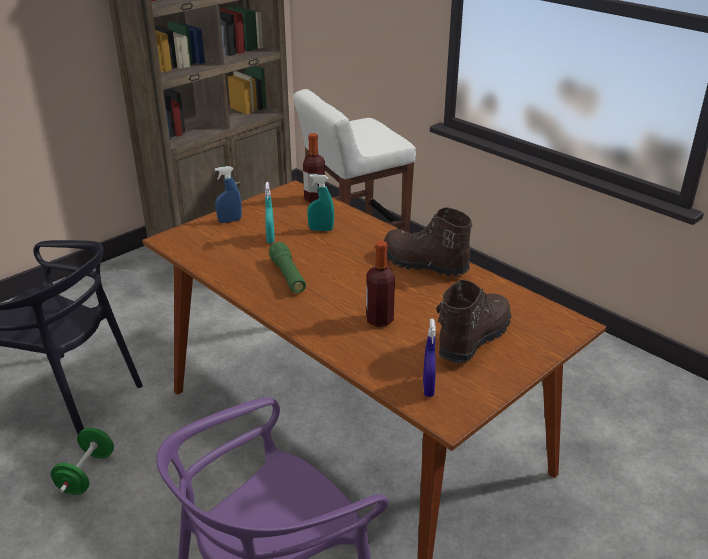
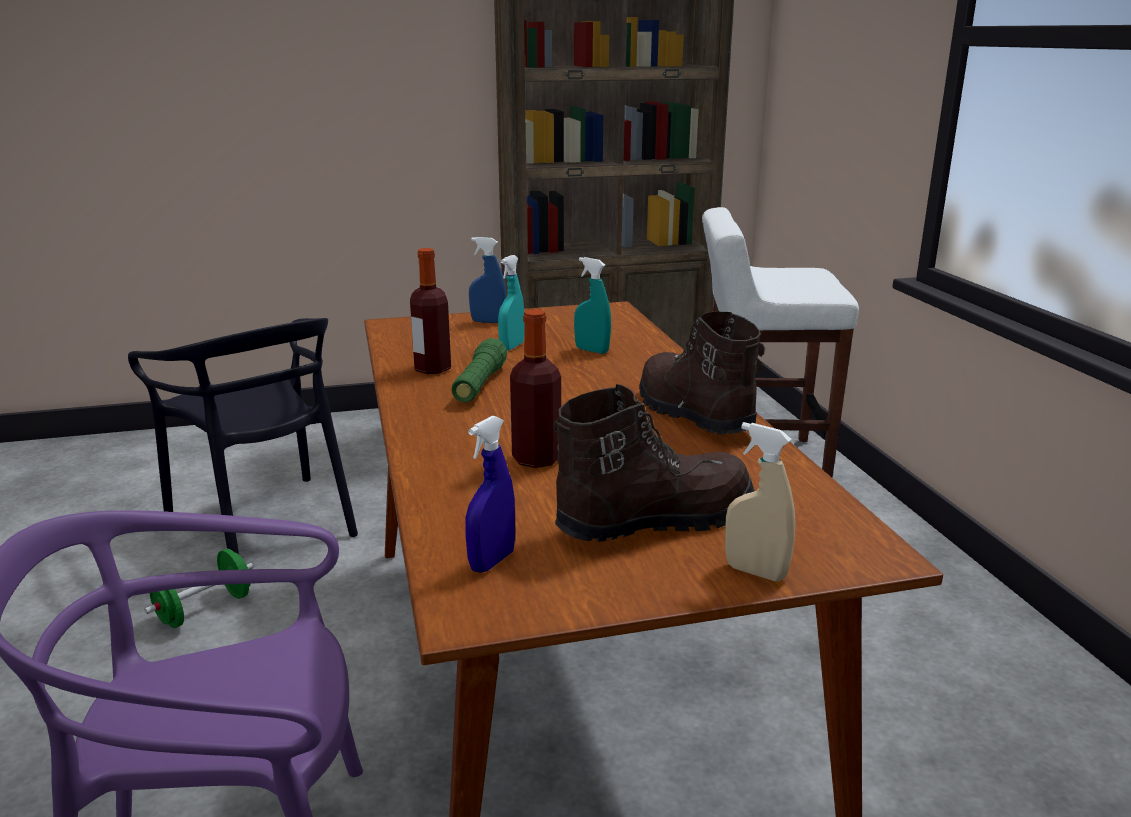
camera: 30 degrees right, 10 degrees down
bottle [303,133,325,203] -> bottle moved to [410,248,451,374]
none -> beige spray bottle [725,422,795,582]

